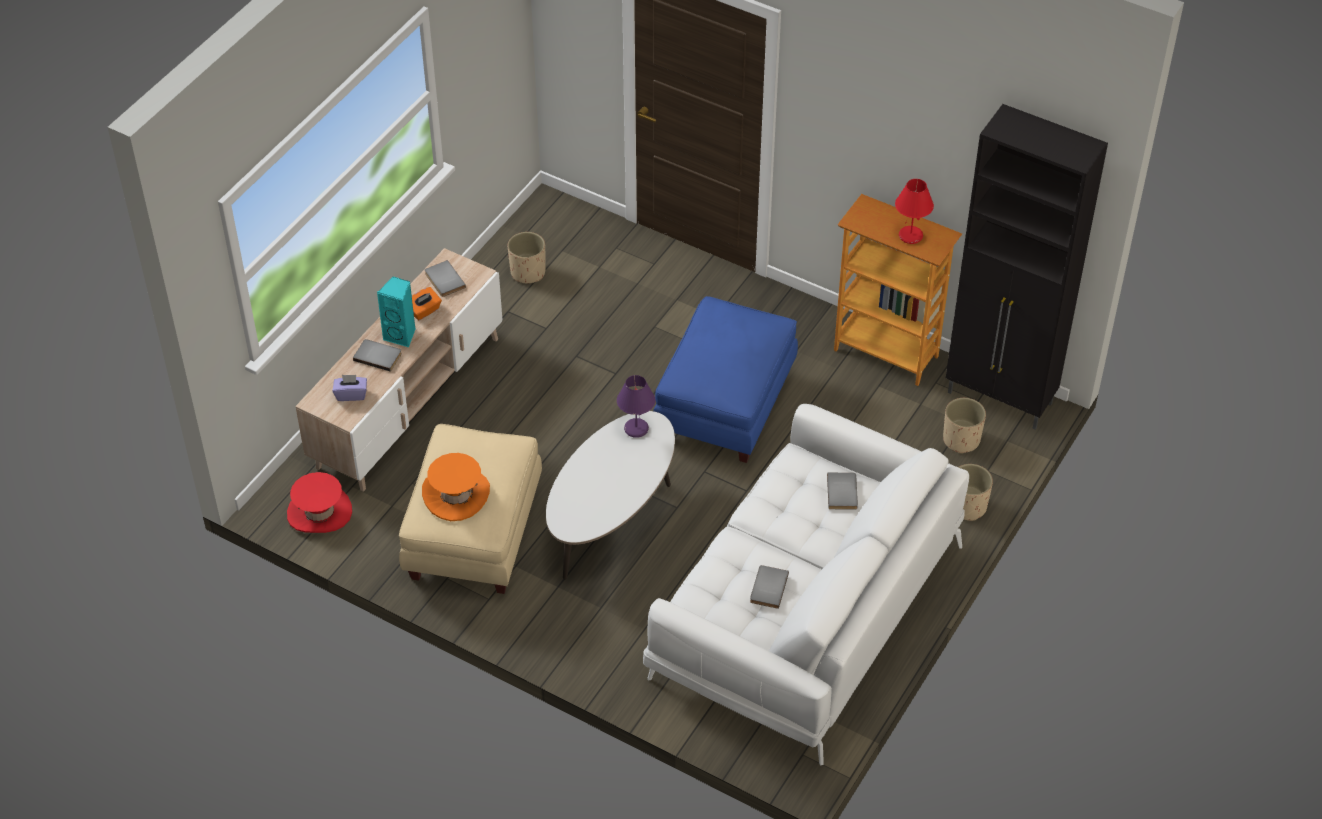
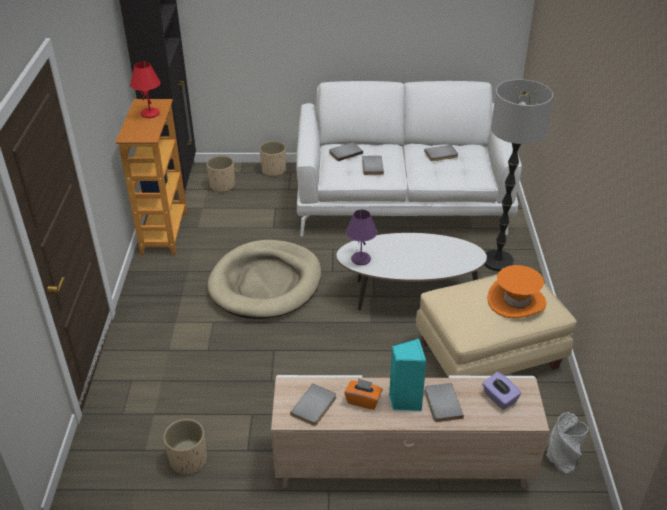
camera: 120 degrees left, 10 degrees down
red hat [287,472,352,533] -> grey vase [546,412,588,473]
blue ottoman [653,296,798,463] -> beige dog bed [207,240,321,319]
none -> grey book [362,156,384,175]
none -> floor lamp [484,79,553,272]

